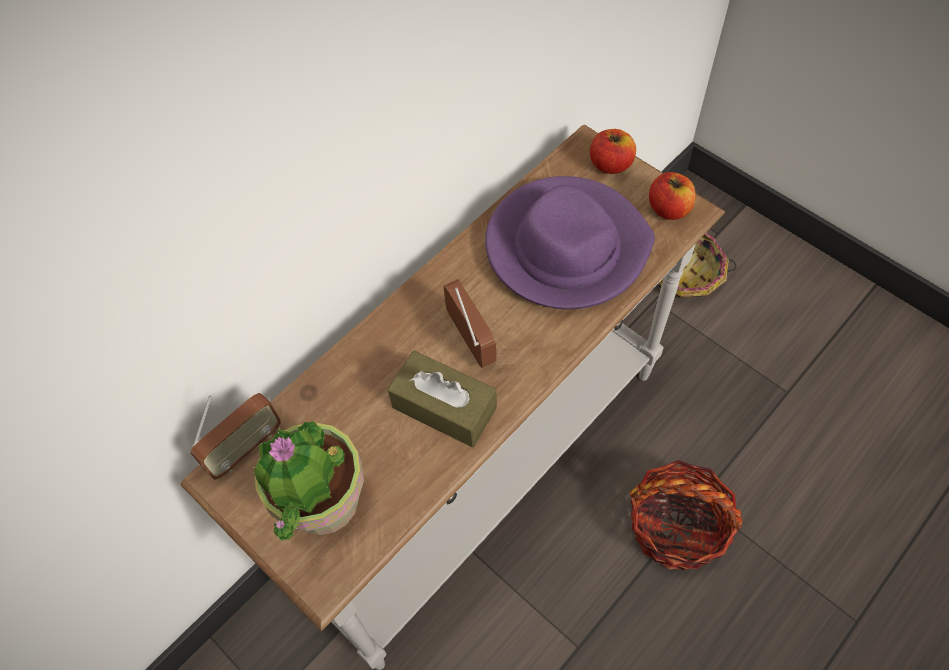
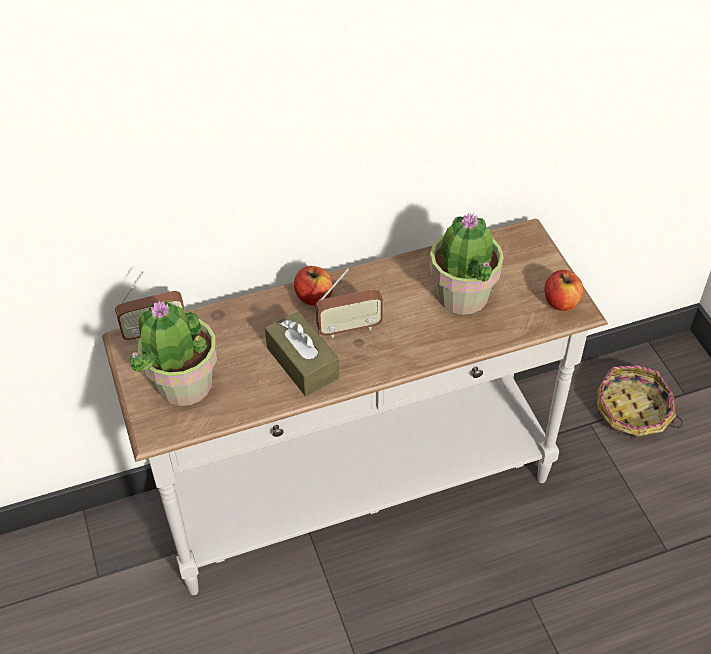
camera: 25 degrees right, 10 degrees down
radio [443,279,496,368] -> radio turned 75 degrees clockwise [316,268,383,338]
purple hat [485,176,655,309] -> potted plant [429,212,504,315]
apple [590,129,636,174] -> apple moved to [294,266,333,306]
basket [630,460,742,570] -> none

